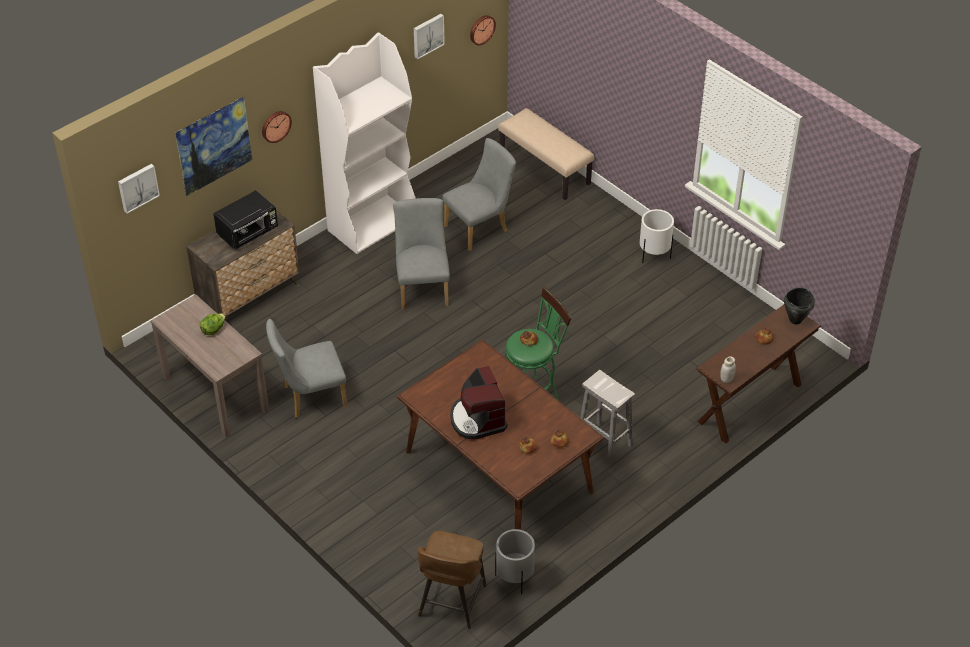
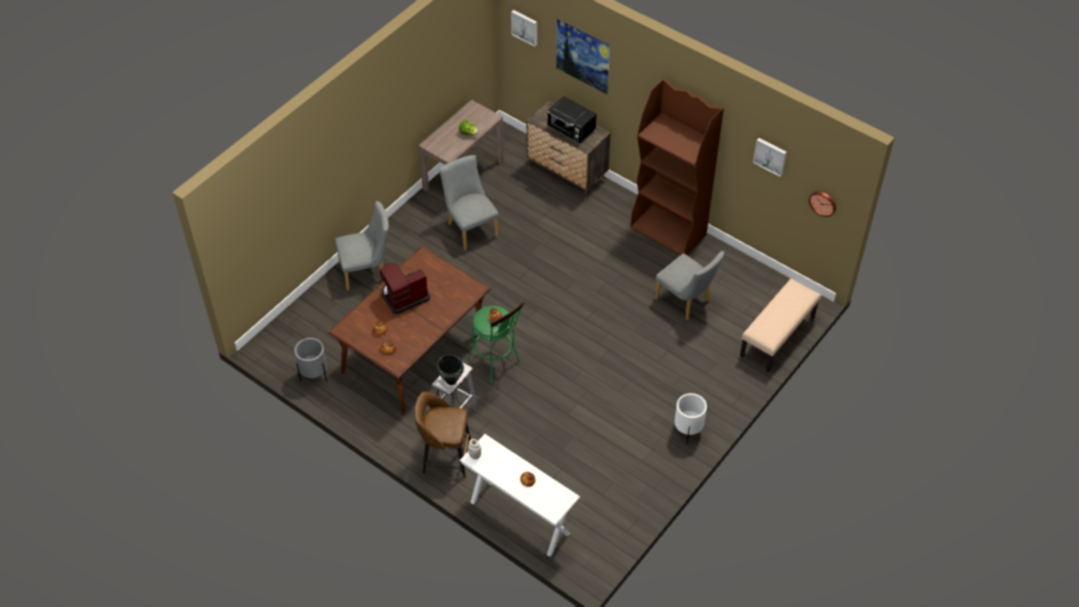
camera: 80 degrees right, 5 degrees up
wall clock [262,111,292,143] -> none
white bookcase [313,32,416,254] -> brown bookcase [630,78,724,255]
grey chair [393,198,450,309] -> grey chair moved to [335,201,389,291]
brown stool [418,531,486,629] -> brown stool moved to [415,392,471,478]
brown console table [696,305,821,443] -> white console table [459,434,580,557]
black cooking pot [784,288,815,324] -> black cooking pot moved to [437,355,464,385]

